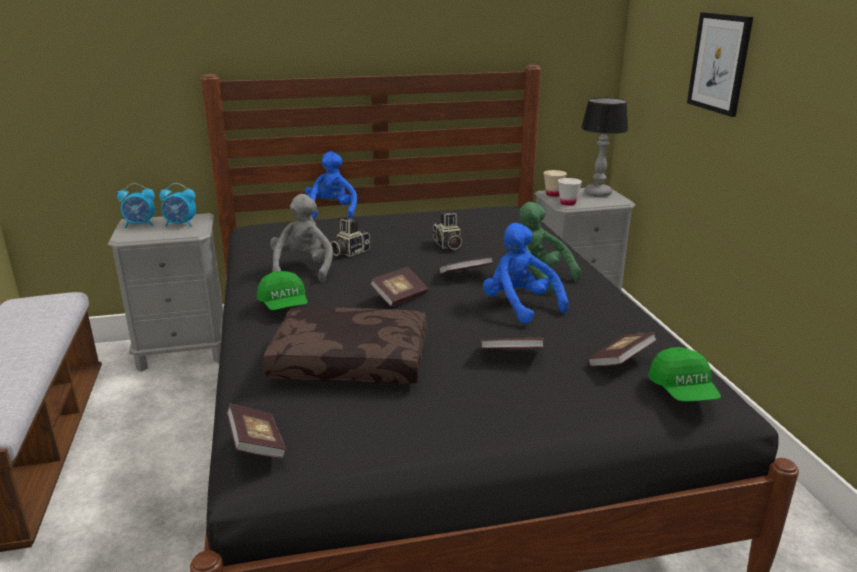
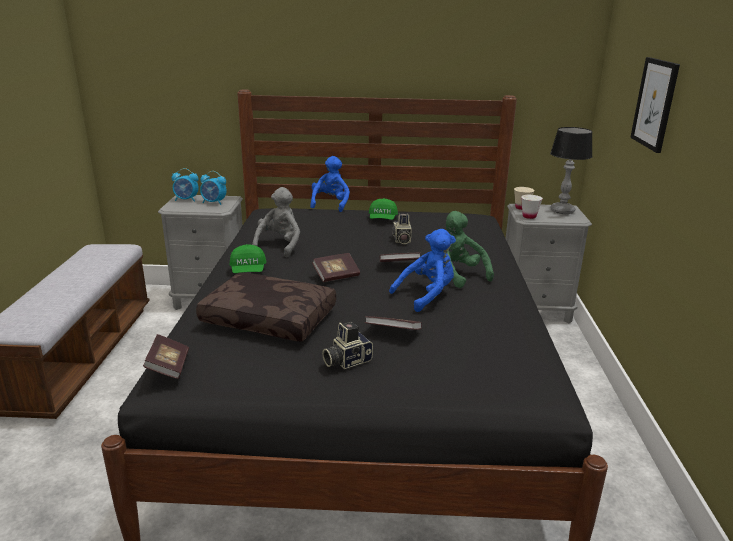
camera: 15 degrees right, 0 degrees up
camera [331,218,370,257] -> camera moved to [322,322,373,369]
blue plush toy [483,223,569,324] -> blue plush toy turned 75 degrees clockwise [389,229,456,312]
book [588,333,657,366] -> none
green cap [648,347,721,402] -> green cap moved to [369,198,398,220]

